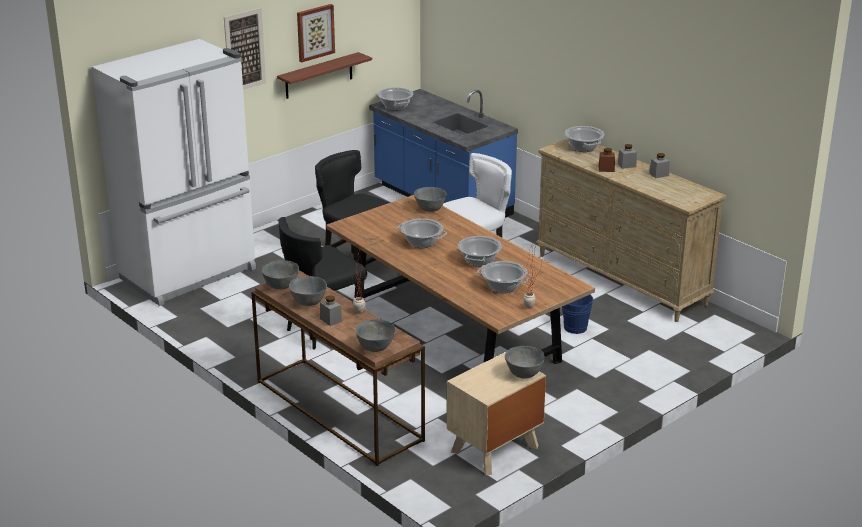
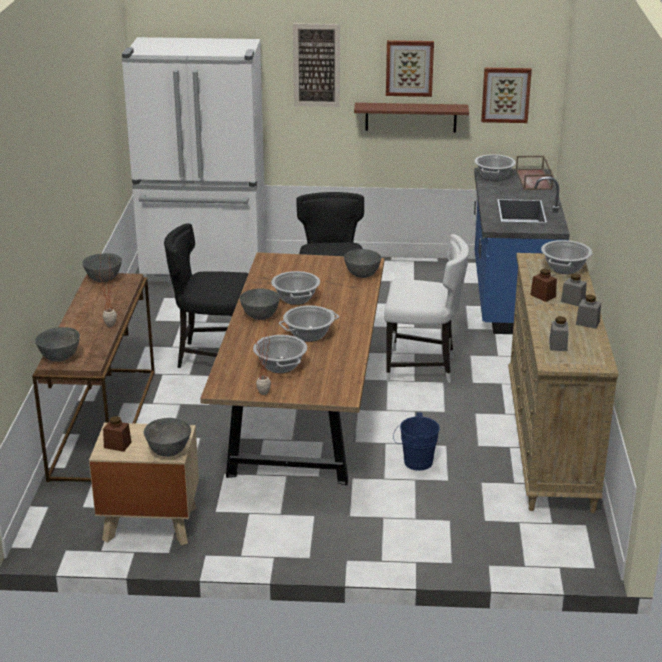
camera: 45 degrees right, 0 degrees up
grey bowl [289,276,327,306] -> grey bowl moved to [240,289,280,320]
grey jar [320,295,342,326] -> grey jar moved to [549,316,569,351]
none -> brown jar [103,416,132,452]
none -> picture [481,68,532,123]
none -> brown tray [516,156,553,190]

